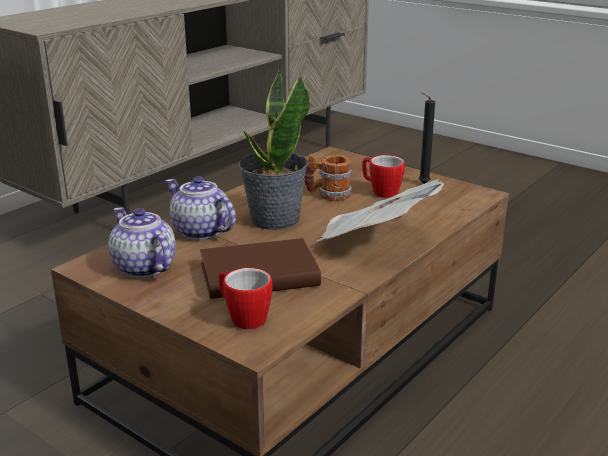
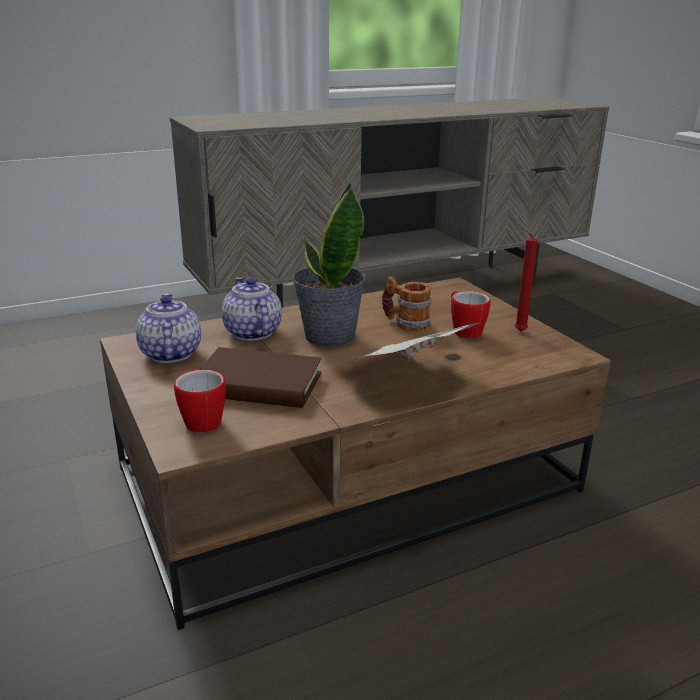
camera: 25 degrees right, 0 degrees up
black candle [419,92,435,184] -> red candle [514,227,538,332]

